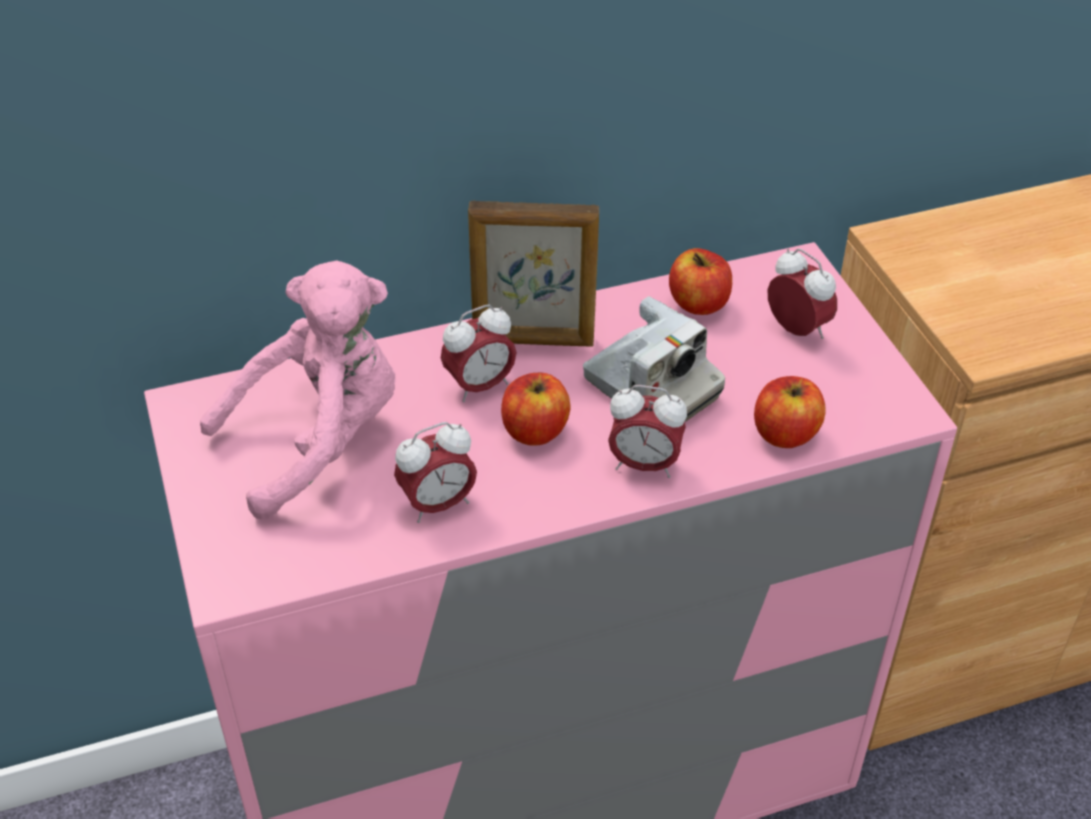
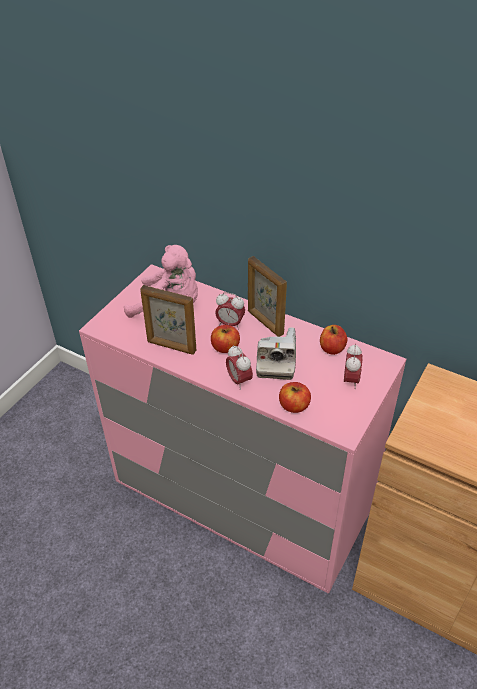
camera: 50 degrees right, 0 degrees up
alarm clock [394,422,477,523] -> picture frame [140,285,196,355]

